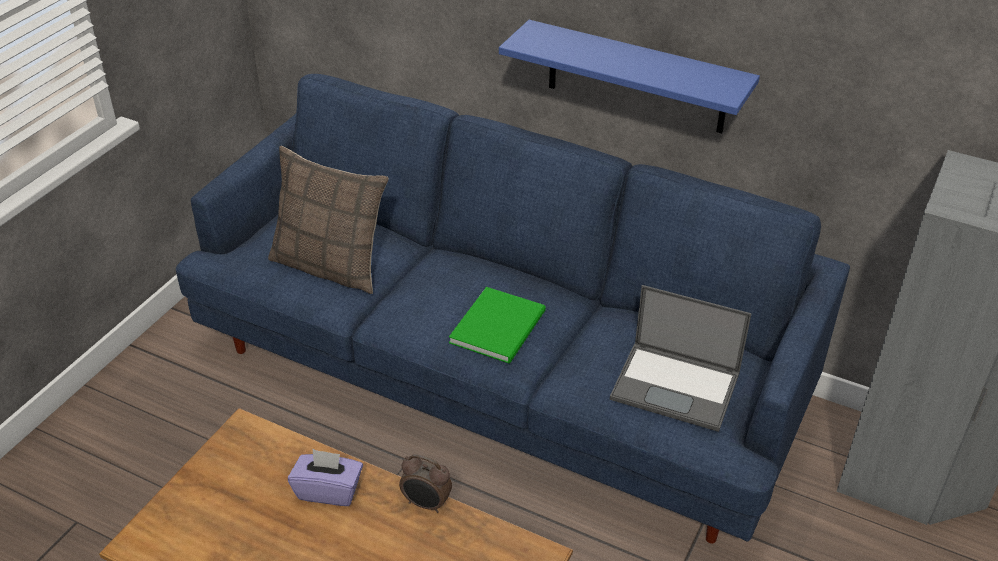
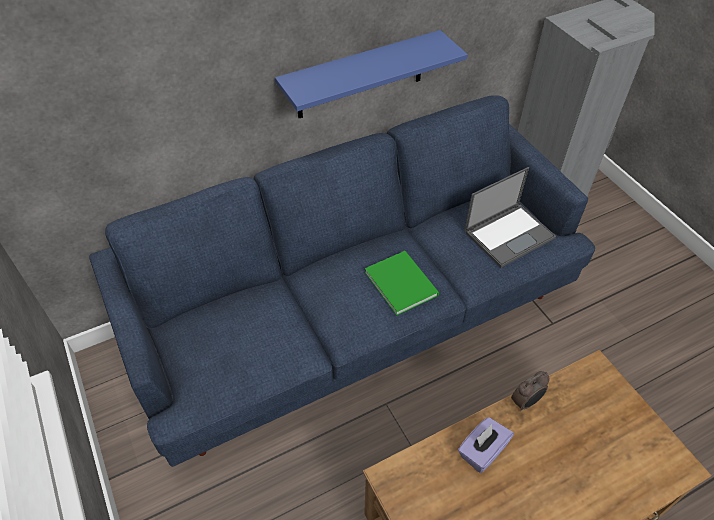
camera: 55 degrees left, 10 degrees up
pillow [268,146,388,294] -> none

